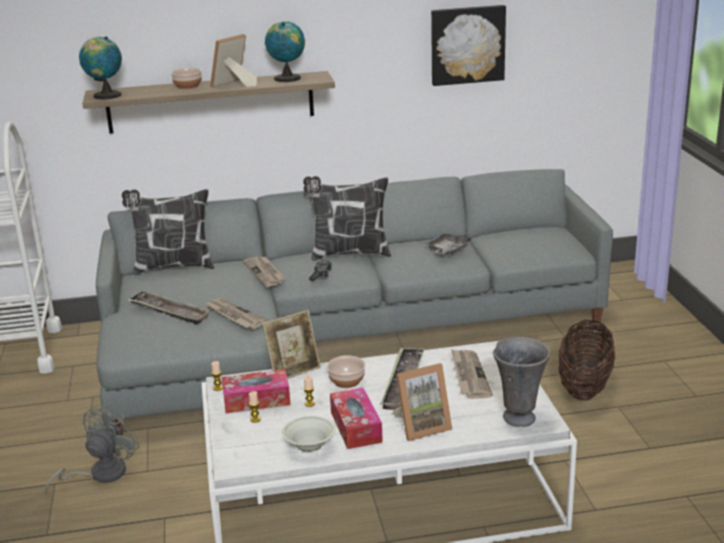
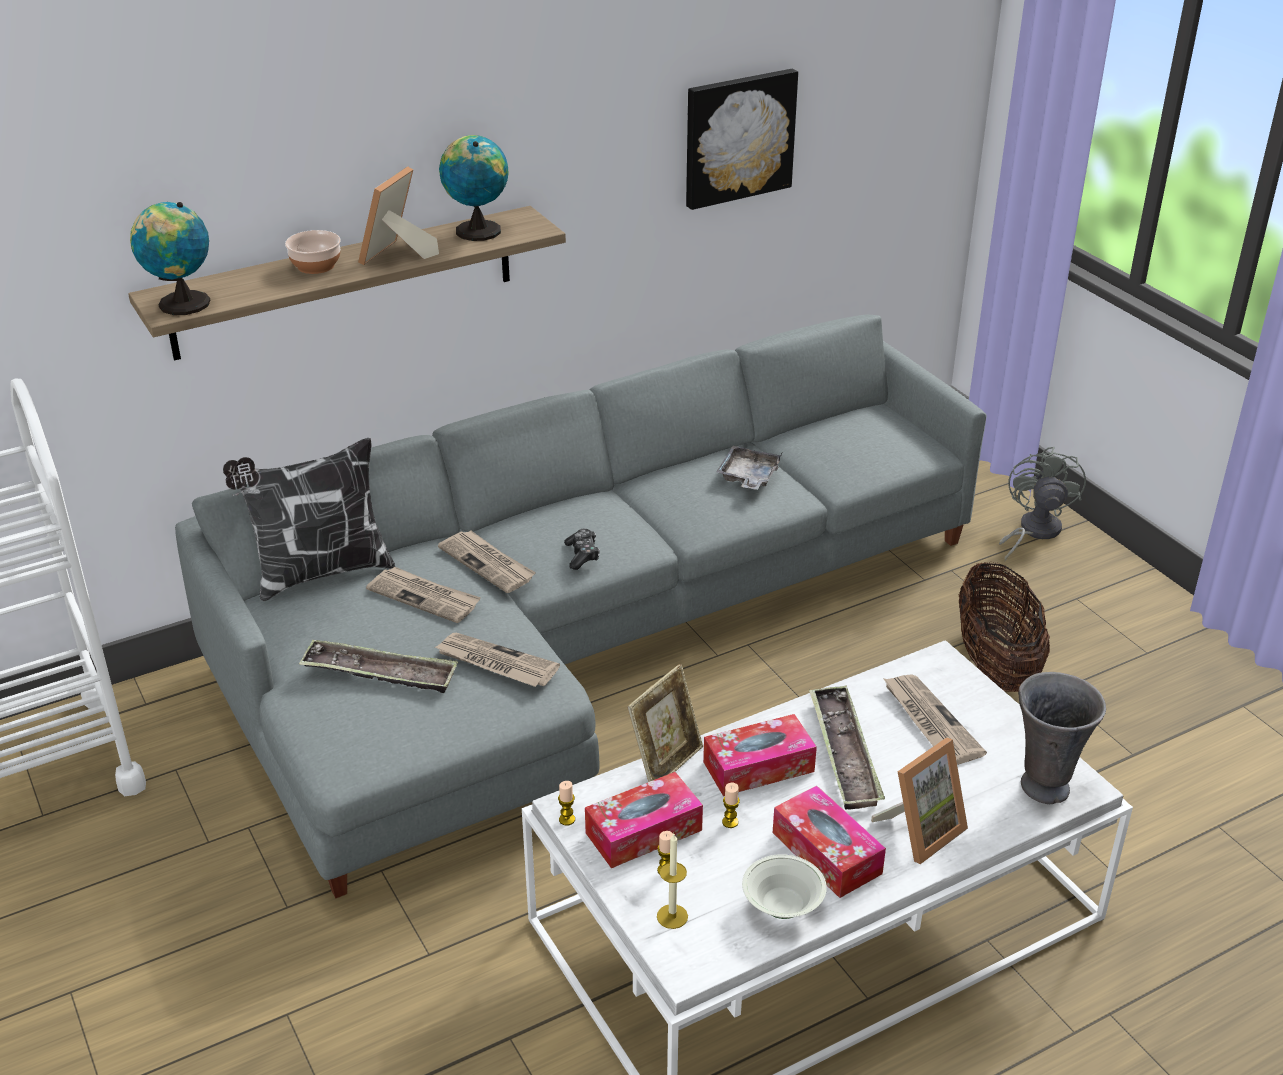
camera: 20 degrees left, 10 degrees up
grey fan [45,404,139,494] -> grey fan moved to [999,447,1086,562]
pillow [303,176,391,261] -> none
bowl [327,356,365,388] -> tissue box [703,714,817,796]
none -> newspaper [366,567,481,623]
none -> candle [657,834,688,929]

